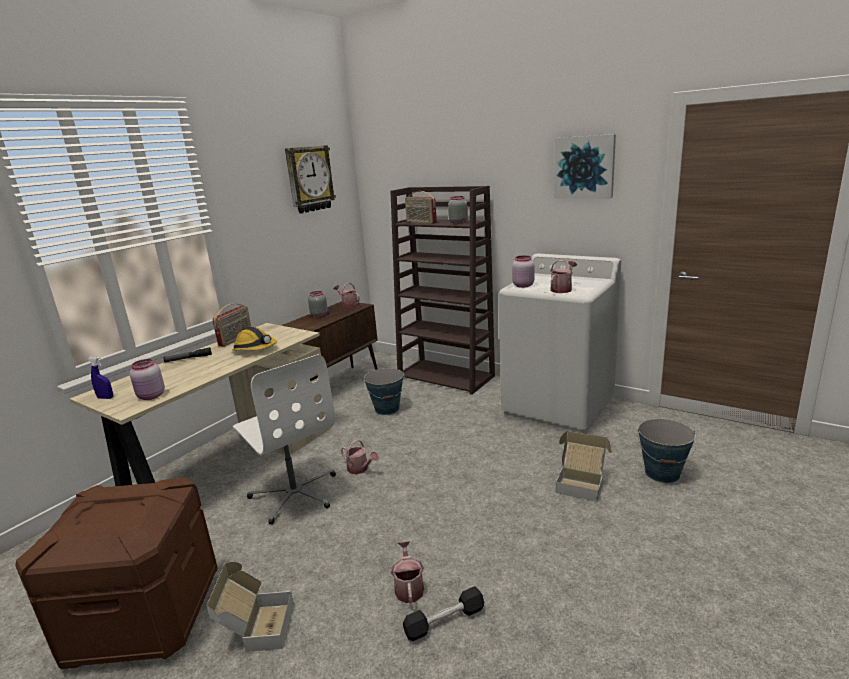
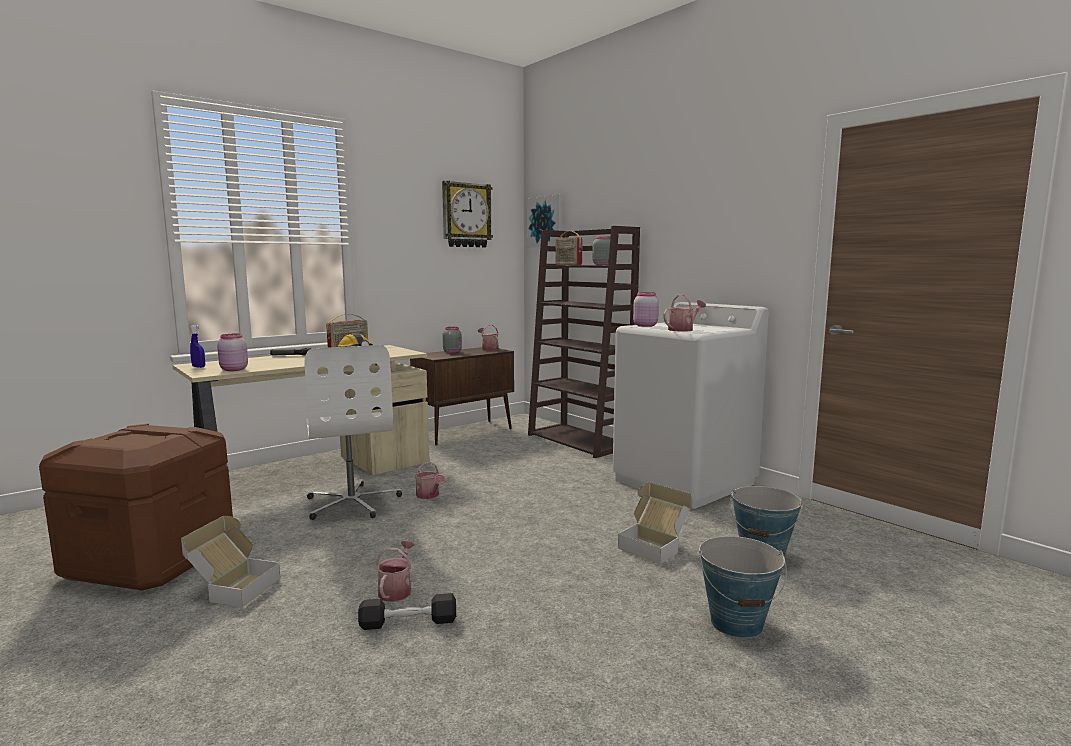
camera: 15 degrees right, 10 degrees down
bucket [364,368,405,415] -> bucket moved to [699,536,787,638]
picture [554,134,616,198] -> picture moved to [527,194,562,247]

